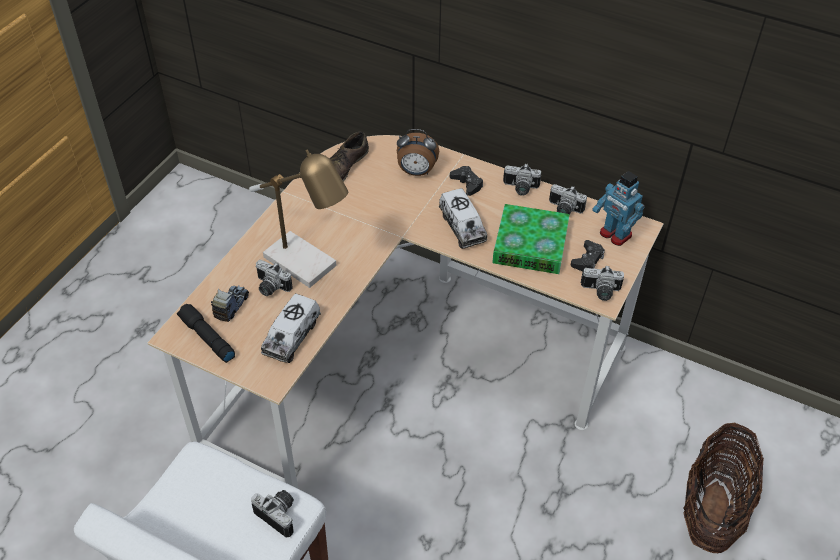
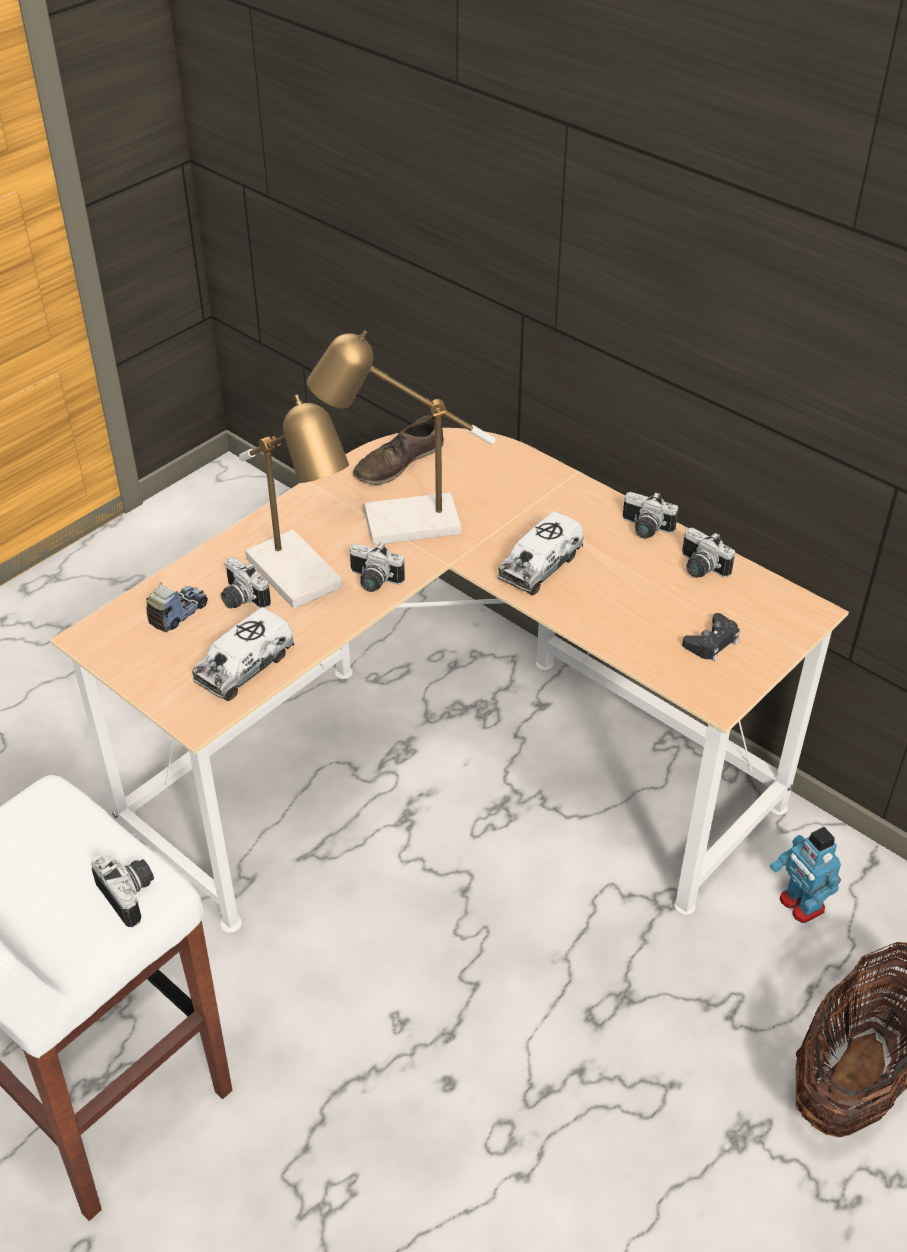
camera: 15 degrees right, 5 degrees down
black flashlight [177,304,235,363] -> none
alarm clock [397,129,439,176] -> none
toy truck [439,188,488,249] -> toy truck turned 45 degrees clockwise [497,511,584,595]
black game controller [450,166,483,196] -> none
book [492,204,570,274] -> none
camera [581,266,624,301] -> camera moved to [350,543,405,592]
toy robot [592,171,645,246] -> toy robot moved to [770,827,841,923]
none -> table lamp [307,330,496,545]

